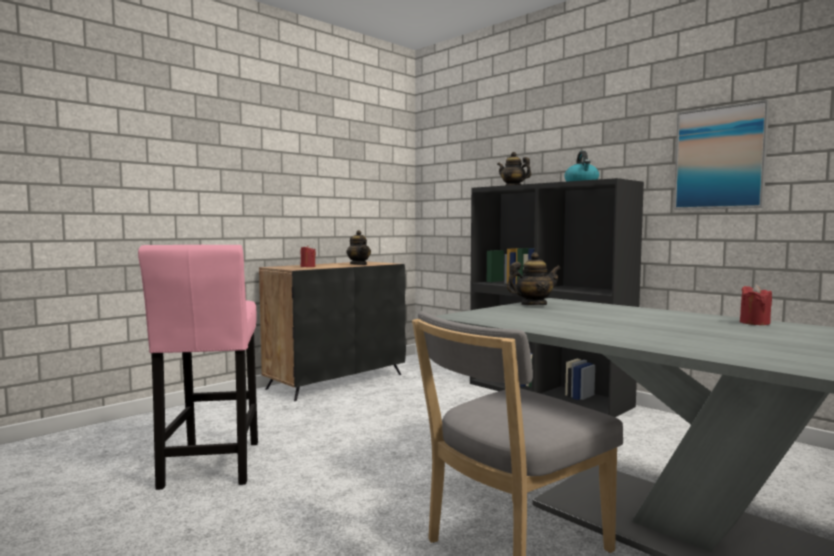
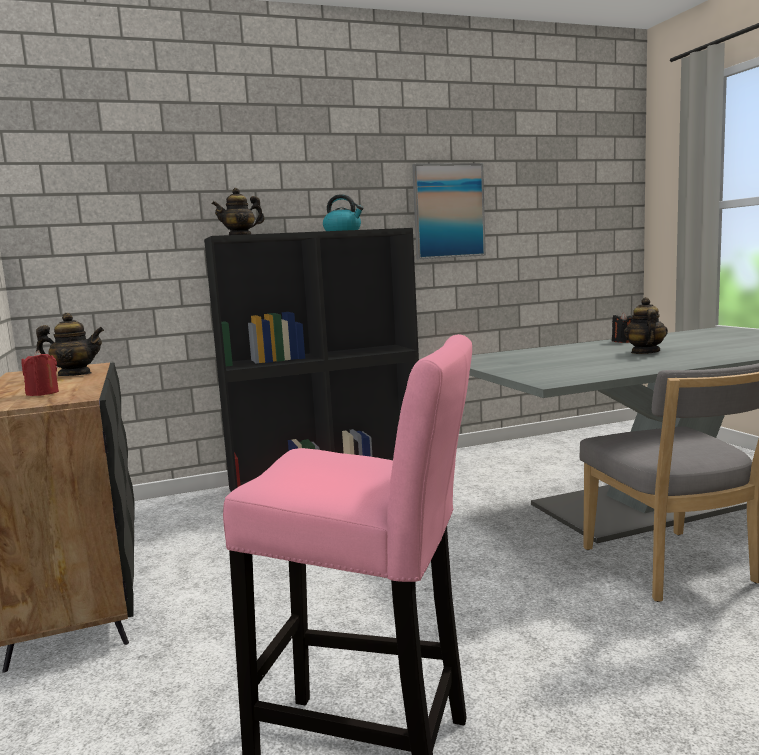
camera: 65 degrees left, 5 degrees up
teapot [507,252,561,305] -> teapot moved to [624,297,668,354]
red candle [740,284,772,325] -> black candle [612,312,633,343]

